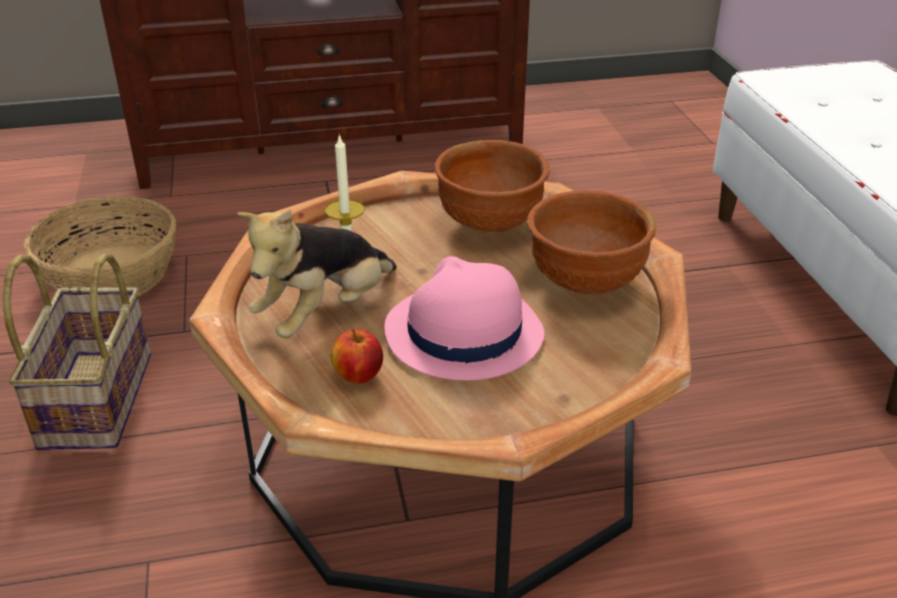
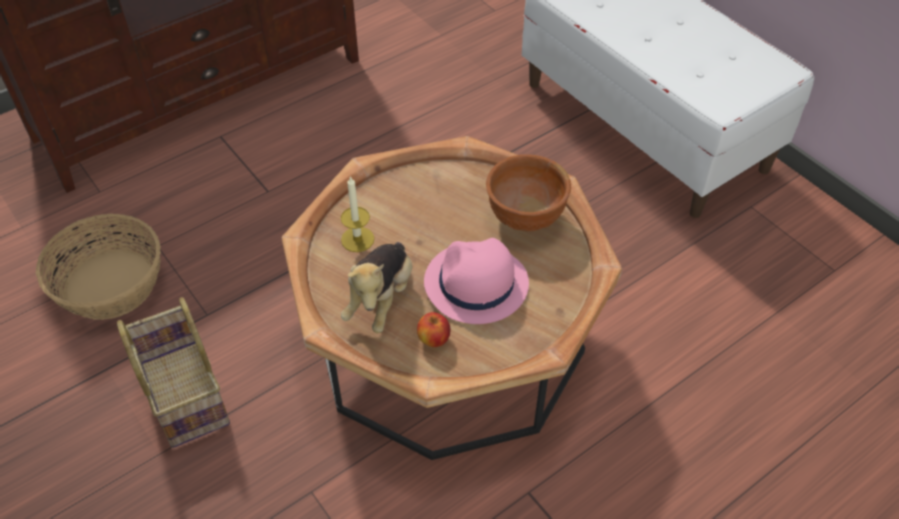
camera: 25 degrees left, 15 degrees up
brown bowl [435,140,550,233] -> none

